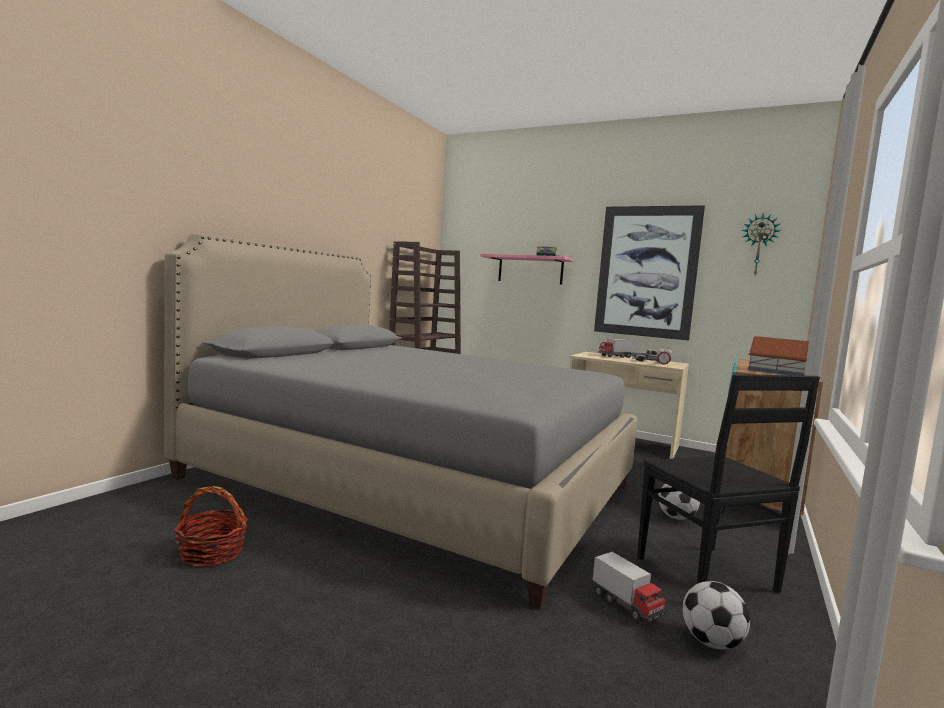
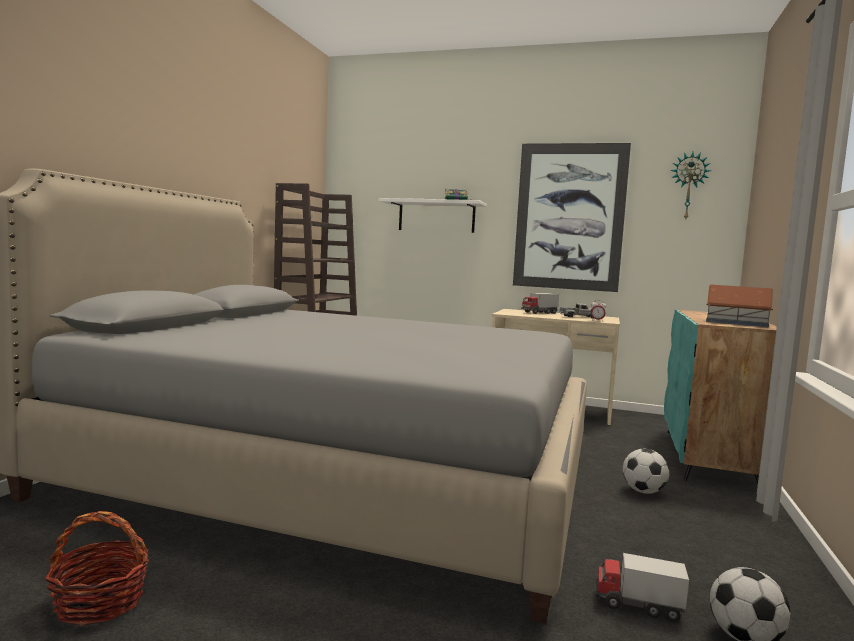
camera: 10 degrees left, 0 degrees up
pink shelf [480,254,574,284] -> white shelf [378,198,487,233]
toy truck [593,552,666,622] -> toy truck turned 150 degrees clockwise [596,553,689,622]
black chair [637,374,820,593] -> none

